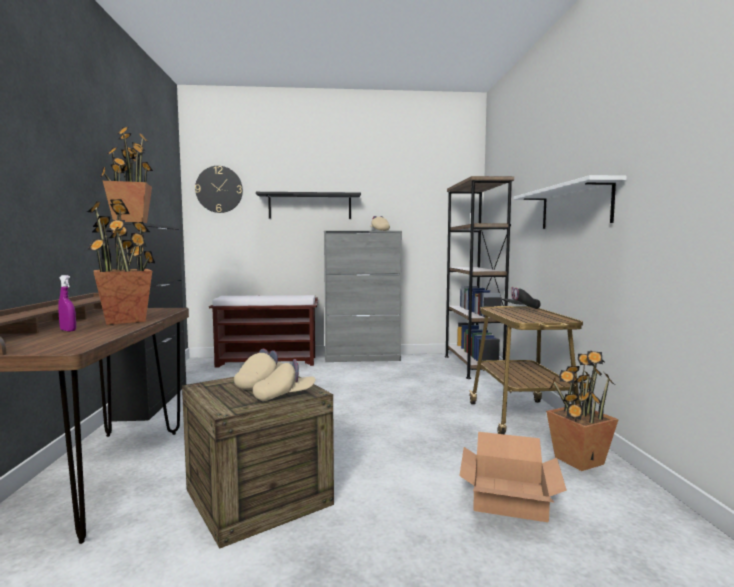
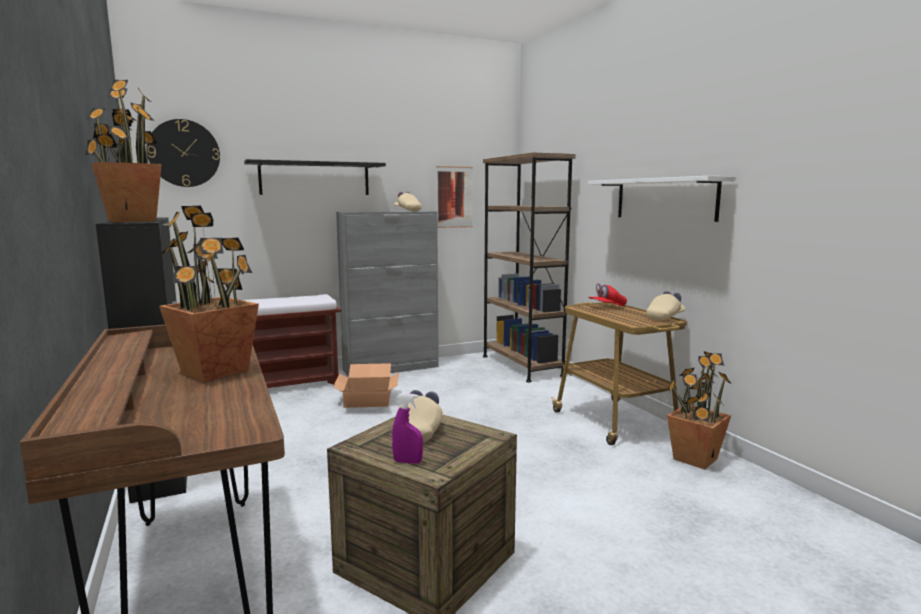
camera: 20 degrees left, 5 degrees up
purple spray bottle [58,275,76,332] -> purple spray bottle moved to [392,393,423,464]
beige cap [253,359,316,401] -> beige cap moved to [646,291,685,321]
cardboard box [459,432,567,522] -> cardboard box moved to [333,363,399,408]
black cap [502,287,541,309] -> red cap [588,283,627,306]
none -> picture [436,166,473,228]

